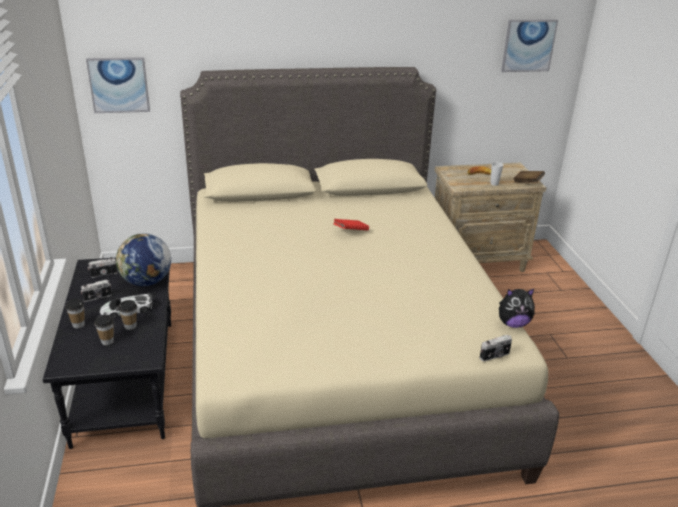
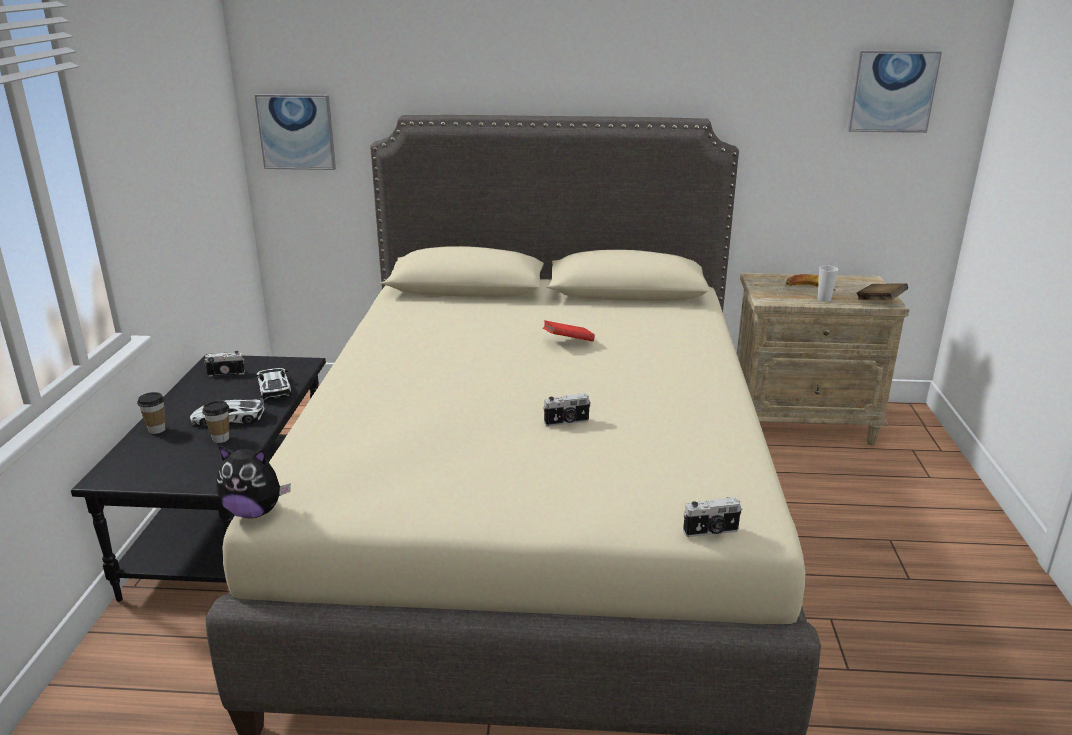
camera: 15 degrees right, 5 degrees down
camera [81,280,112,302] -> camera moved to [543,393,591,426]
cup [94,315,114,345] -> none
globe [116,234,171,286] -> toy car [255,368,291,400]
plush toy [499,289,535,328] -> plush toy moved to [217,446,291,518]

